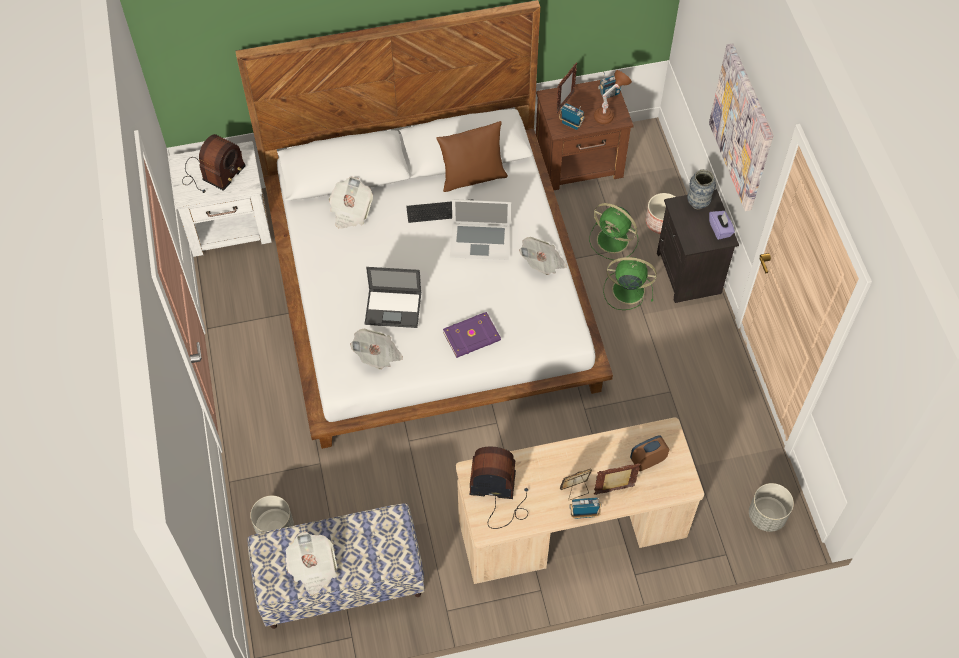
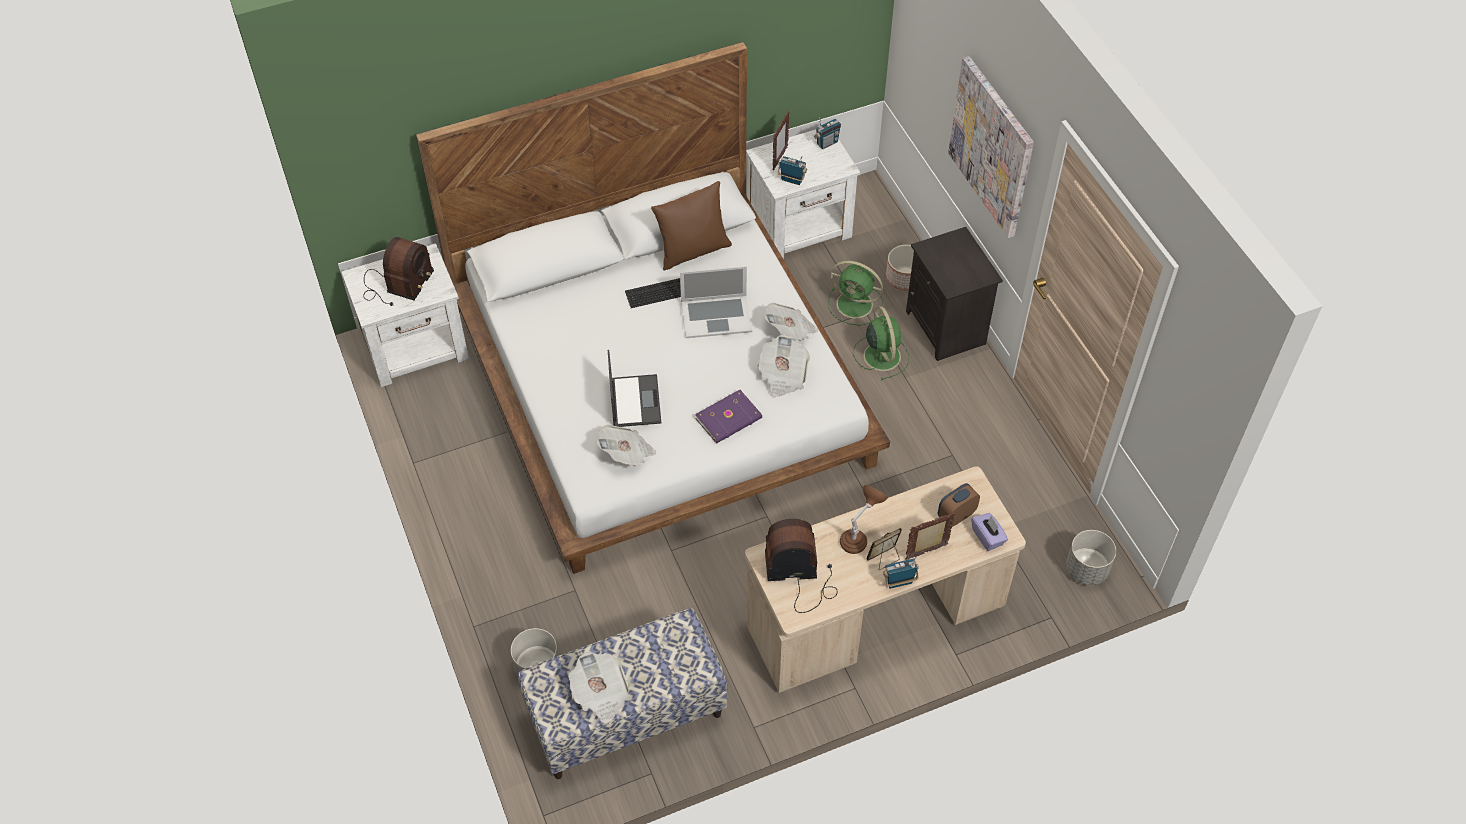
camera: 10 degrees left, 5 degrees down
newspaper [329,177,373,228] -> newspaper moved to [757,335,810,397]
laptop [365,267,421,328] -> laptop turned 90 degrees counterclockwise [608,349,661,427]
brown nightstand [536,80,634,190] -> white nightstand [746,129,860,259]
brown table lamp [594,70,632,124] -> brown table lamp moved to [840,485,888,554]
green fan [603,257,657,310] -> green fan turned 75 degrees clockwise [853,306,909,380]
vase [687,169,716,210] -> none
purple tissue box [709,211,735,240] -> purple tissue box moved to [971,513,1008,551]

